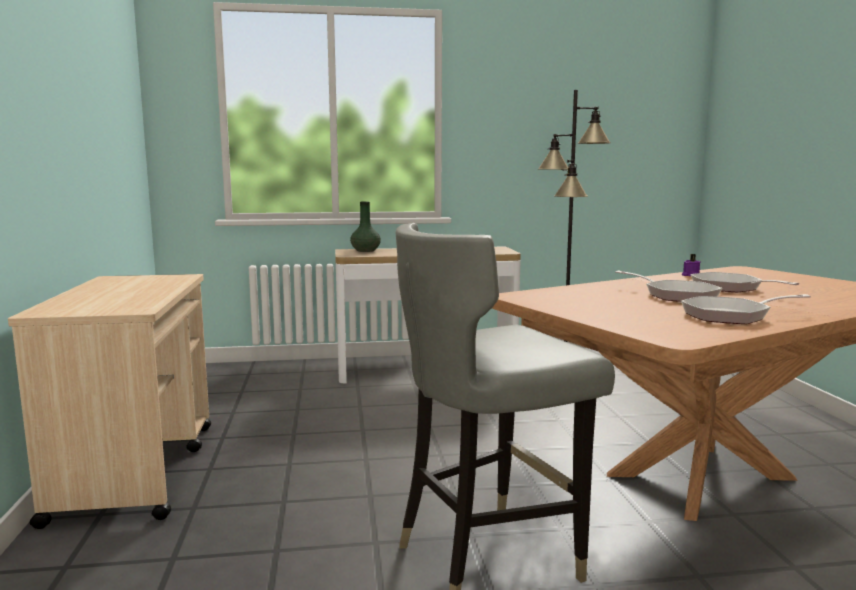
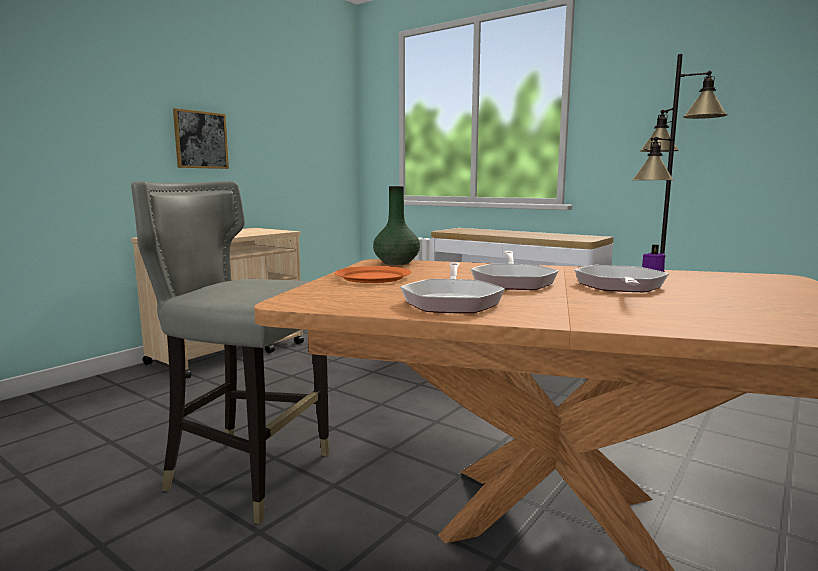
camera: 45 degrees right, 0 degrees up
green vase [350,201,381,252] -> green vase moved to [373,186,420,265]
frying pan [681,294,811,324] -> frying pan turned 120 degrees counterclockwise [400,262,505,313]
none -> picture [173,108,229,169]
none -> orange plate [335,266,411,283]

